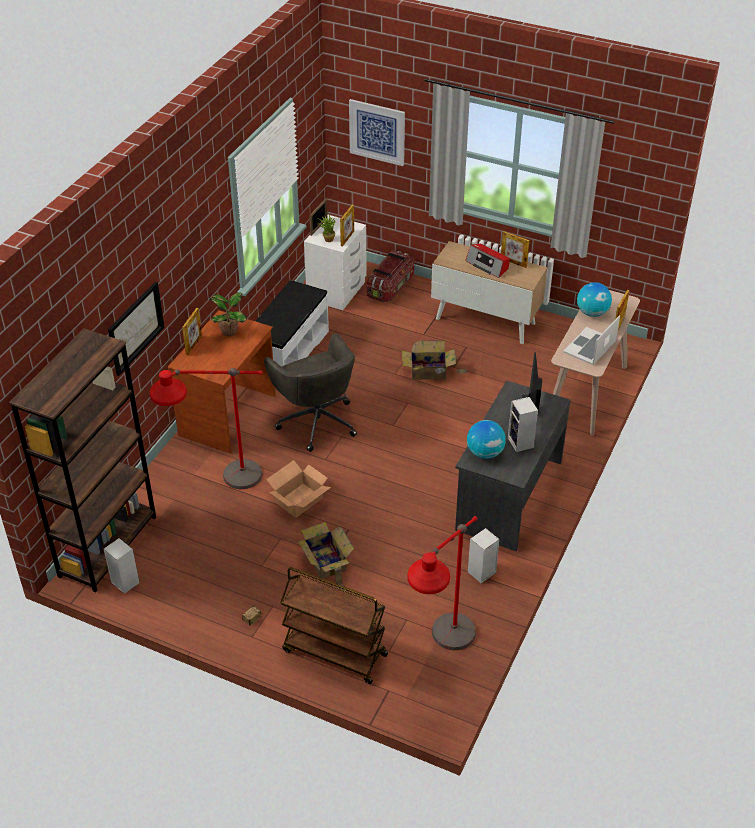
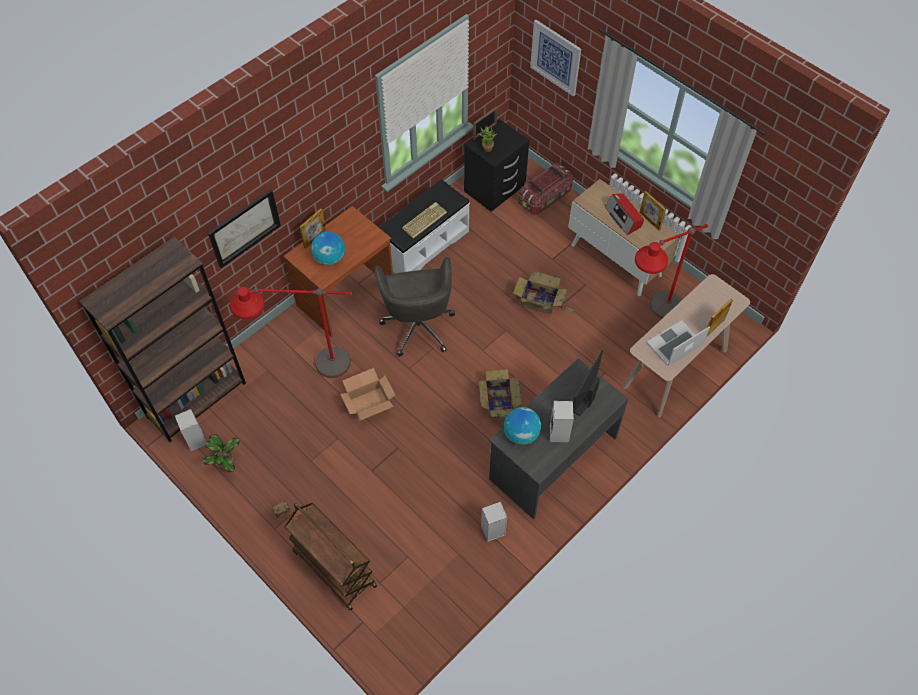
camera: 20 degrees right, 15 degrees up
potted plant [210,293,247,336] -> potted plant moved to [203,434,240,472]
cardboard box [297,522,354,591] -> cardboard box moved to [478,369,522,430]
white nightstand [304,215,367,310] -> black nightstand [464,119,529,212]
picture frame [340,205,354,246] -> none
red floor lamp [407,516,477,650] -> red floor lamp moved to [635,224,708,319]
globe [577,282,612,317] -> globe moved to [311,232,345,265]
none -> keyboard [402,202,447,238]

